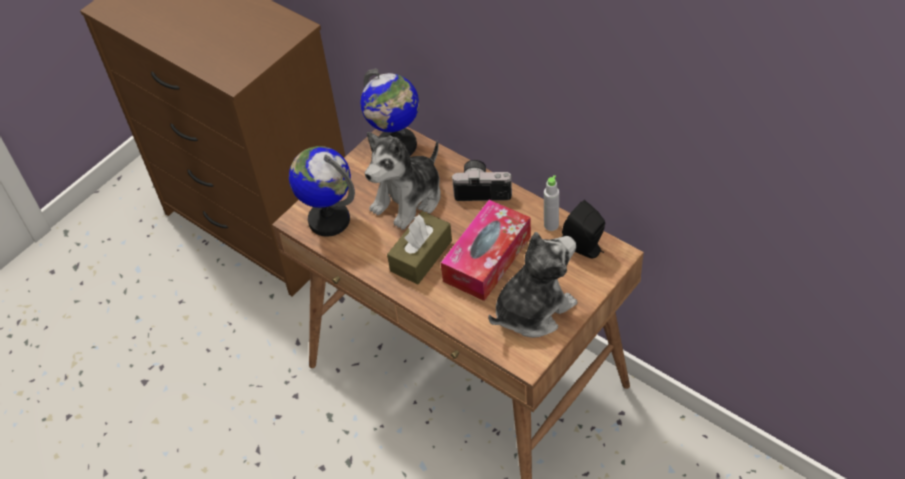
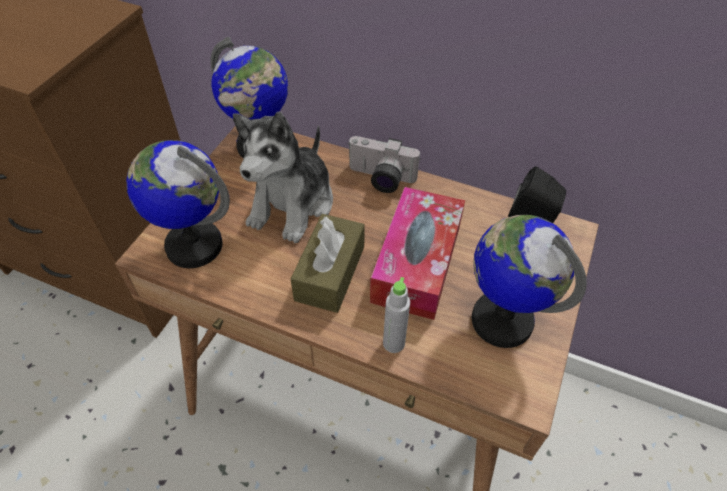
camera: 20 degrees left, 0 degrees up
camera [451,160,512,201] -> camera turned 150 degrees counterclockwise [347,136,420,193]
plush toy [488,232,577,338] -> globe [472,215,587,348]
grey bottle [544,175,559,231] -> grey bottle moved to [383,277,410,353]

